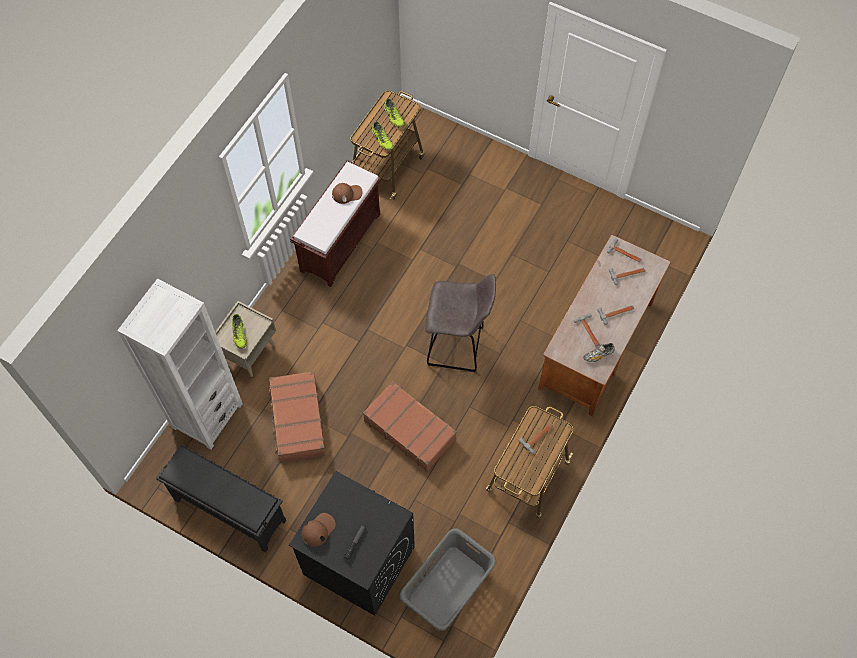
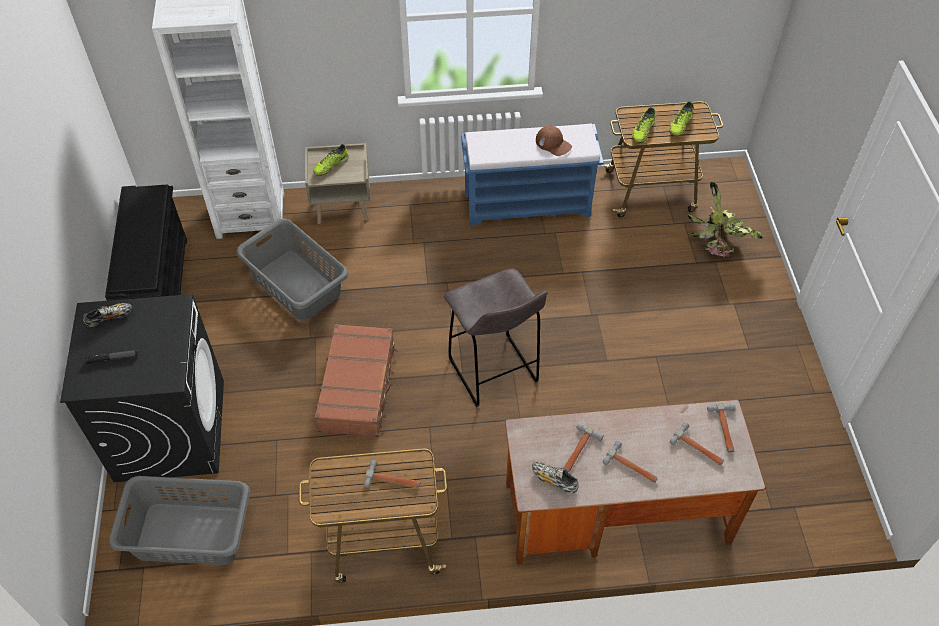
camera: 55 degrees right, 10 degrees down
brown suitcase [268,371,326,463] -> grey laundry basket [236,219,349,321]
brown bench [290,160,382,287] -> blue bench [461,124,604,226]
brown cap [302,513,336,547] -> shoe [83,303,132,327]
none -> potted plant [688,182,763,257]

